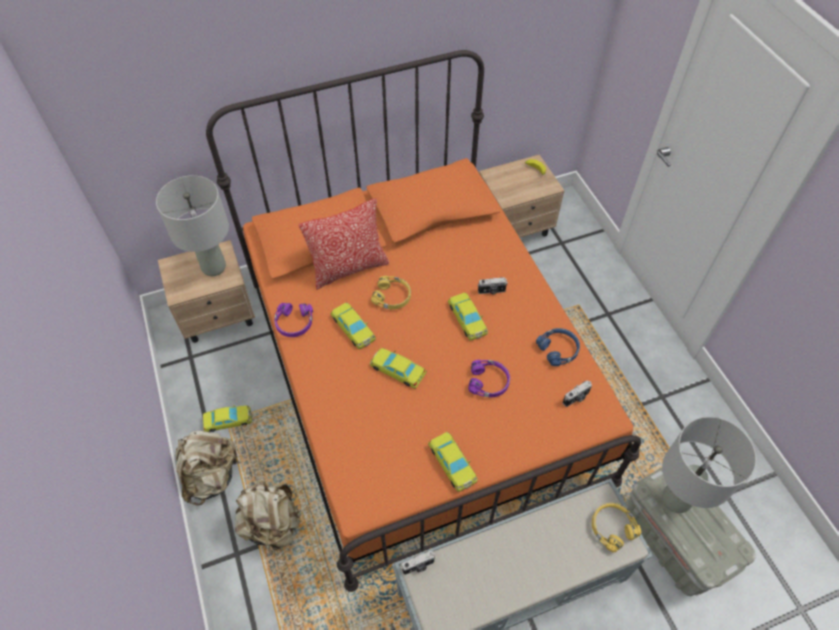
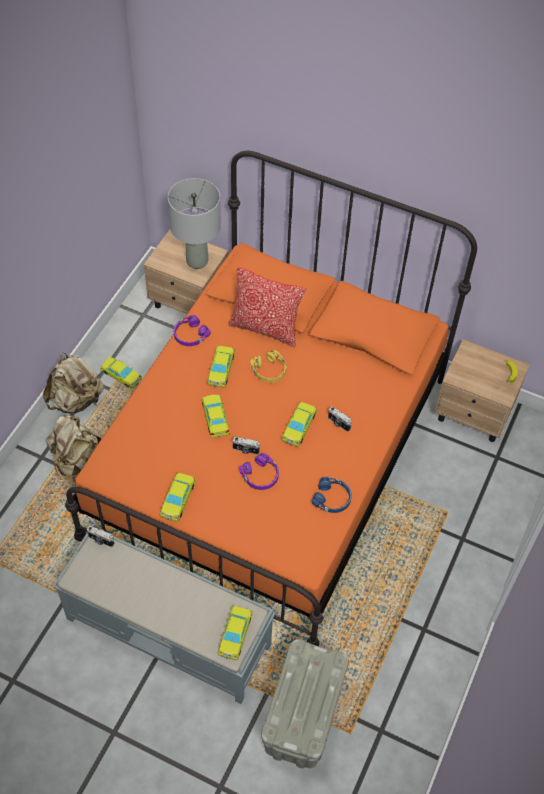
camera: 45 degrees right, 0 degrees up
camera [563,380,592,407] -> camera moved to [232,436,260,455]
yellow headphones [592,503,642,552] -> yellow toy car [218,606,253,660]
grey table lamp [662,417,756,513] -> none

